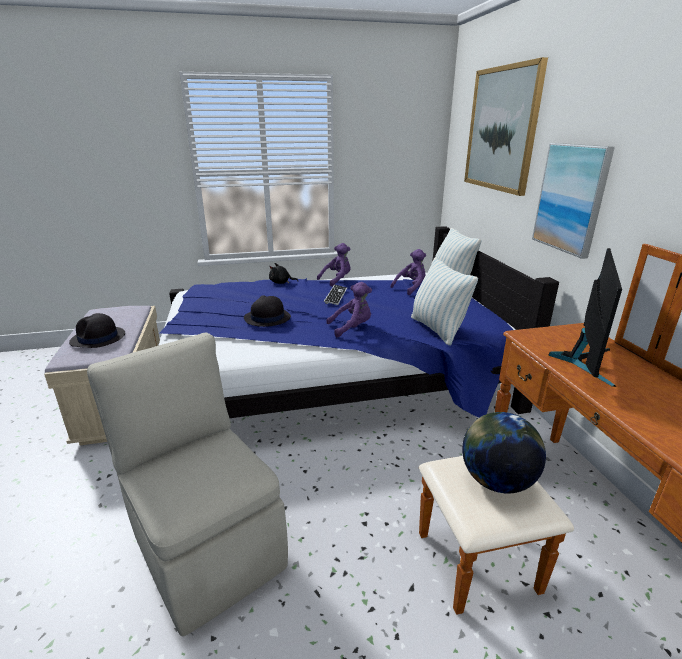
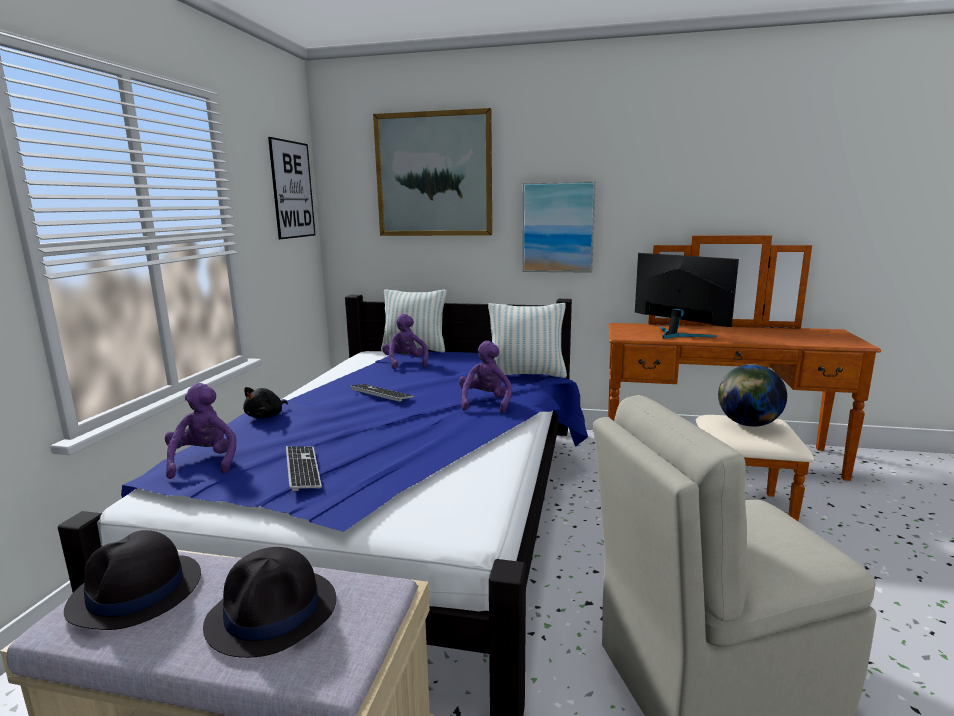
camera: 65 degrees left, 10 degrees down
black hat [244,295,291,327] -> black hat moved to [64,530,201,630]
purple plush toy [317,243,351,287] -> purple plush toy moved to [165,383,237,479]
none -> picture [268,137,315,239]
none -> keyboard [286,446,322,491]

